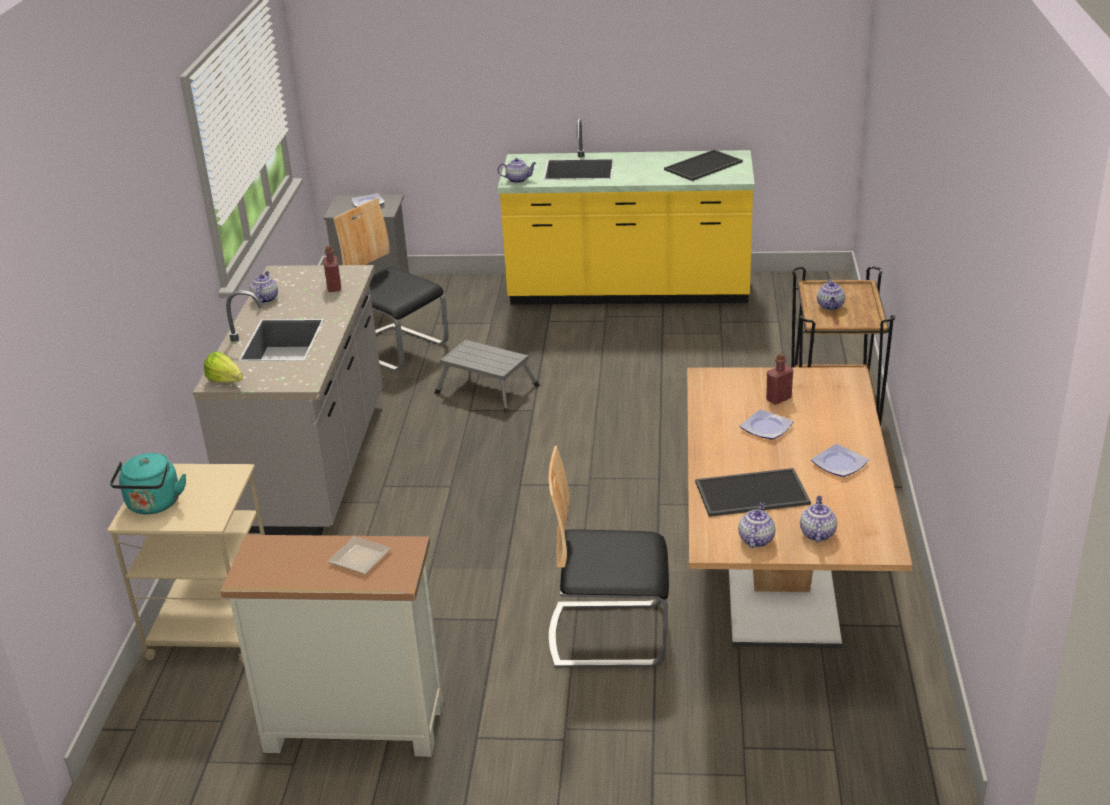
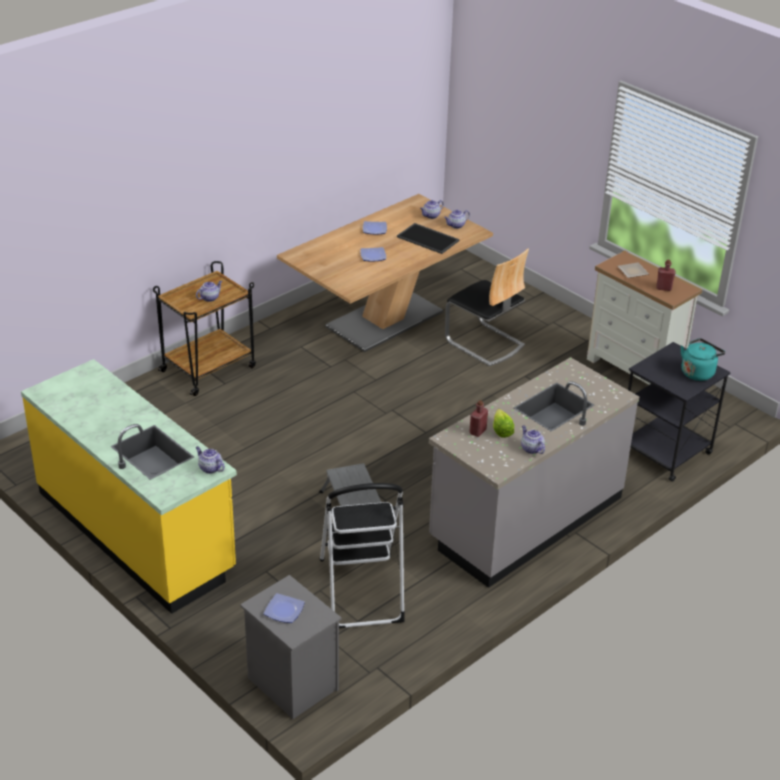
camera: 140 degrees left, 5 degrees up
beige cart [107,464,265,662] -> black cart [628,342,731,482]
lettuce [204,351,243,383] -> lettuce moved to [493,409,514,438]
teapot [249,271,278,303] -> teapot turned 105 degrees clockwise [521,425,545,454]
chair [333,198,449,372] -> step ladder [320,483,405,628]
tray [664,150,743,181] -> none
red bottle [766,353,793,405] -> red bottle moved to [656,260,676,291]

